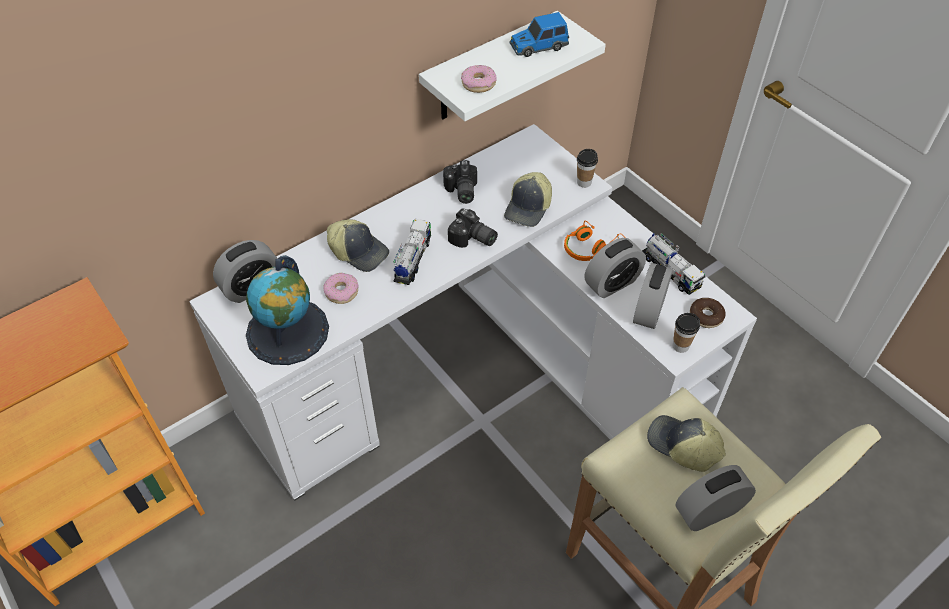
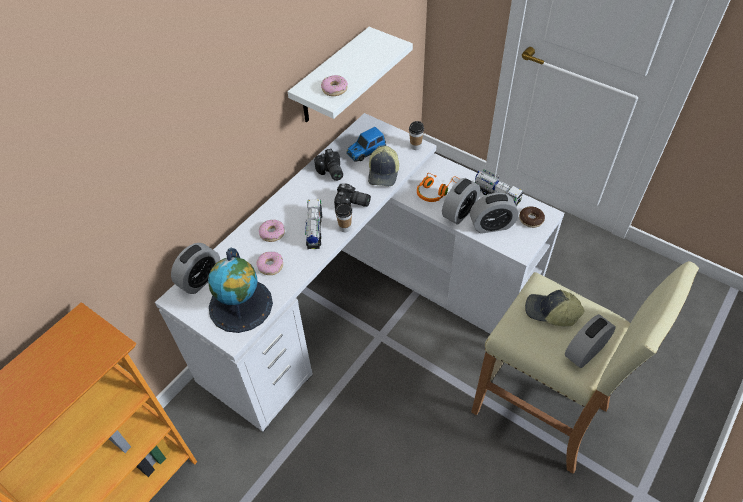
camera: 15 degrees left, 0 degrees up
cap [327,219,389,272] -> donut [259,220,285,242]
toy car [509,12,569,57] -> toy car moved to [346,127,386,162]
alarm clock [633,263,673,329] -> alarm clock turned 105 degrees counterclockwise [470,193,519,234]
cup [673,313,700,353] -> cup moved to [335,202,352,232]

